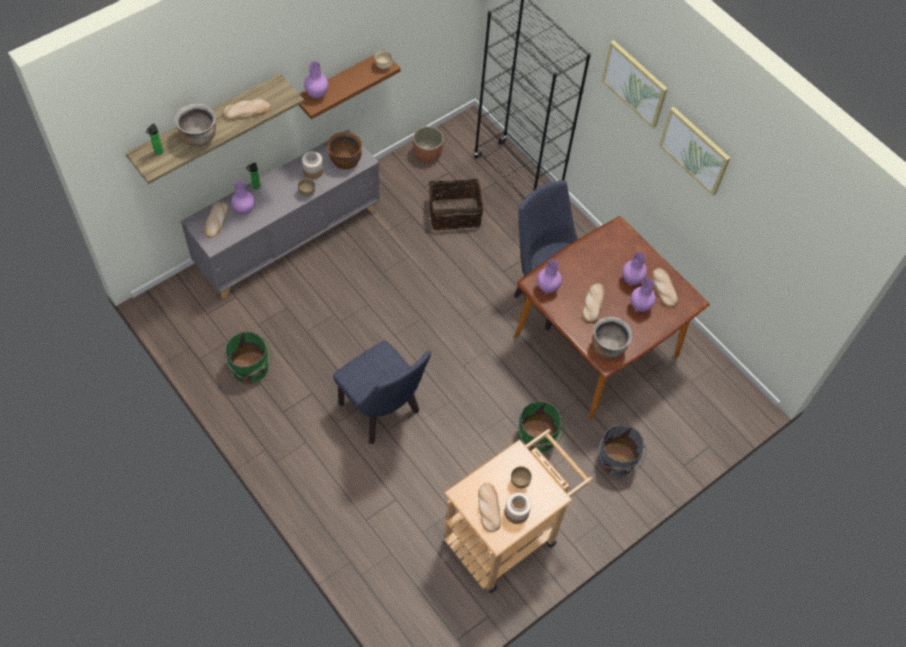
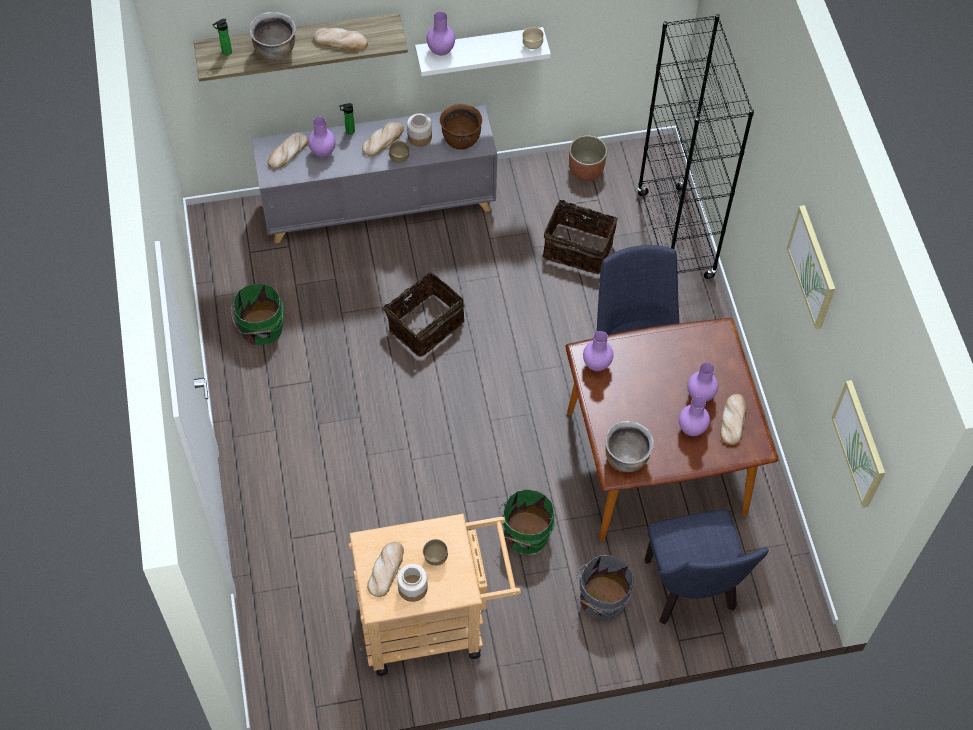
camera: 30 degrees right, 0 degrees up
brown shelf [299,50,401,119] -> white shelf [415,27,551,76]
blue chair [333,341,431,444] -> blue chair moved to [645,509,769,624]
bread [582,283,605,322] -> bread moved to [362,122,404,156]
picture [602,40,668,129] -> picture moved to [831,380,885,508]
none -> basket [378,272,464,357]

